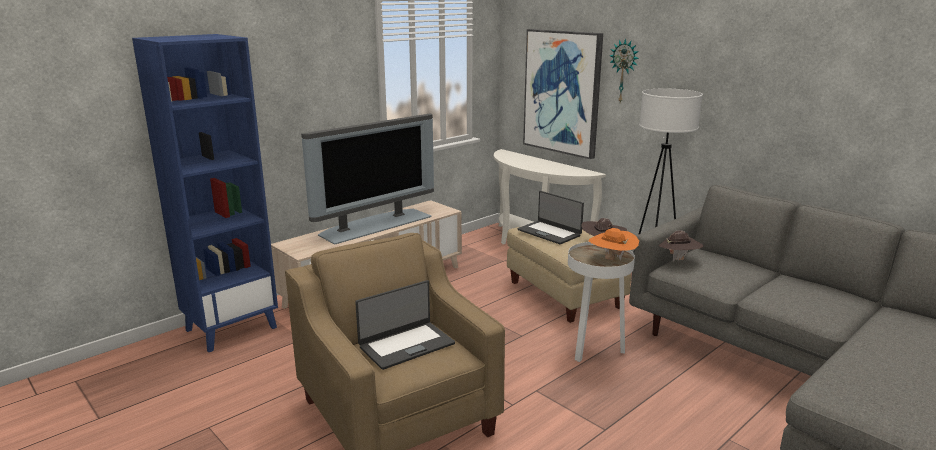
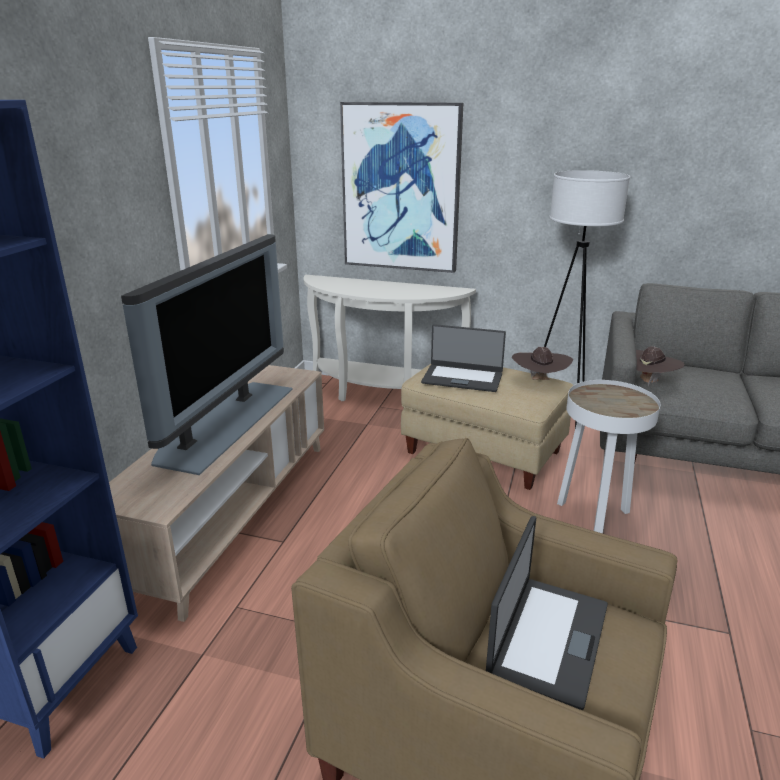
camera: 30 degrees left, 5 degrees up
orange hat [588,228,639,261] -> none
wall clock [610,38,639,102] -> none

